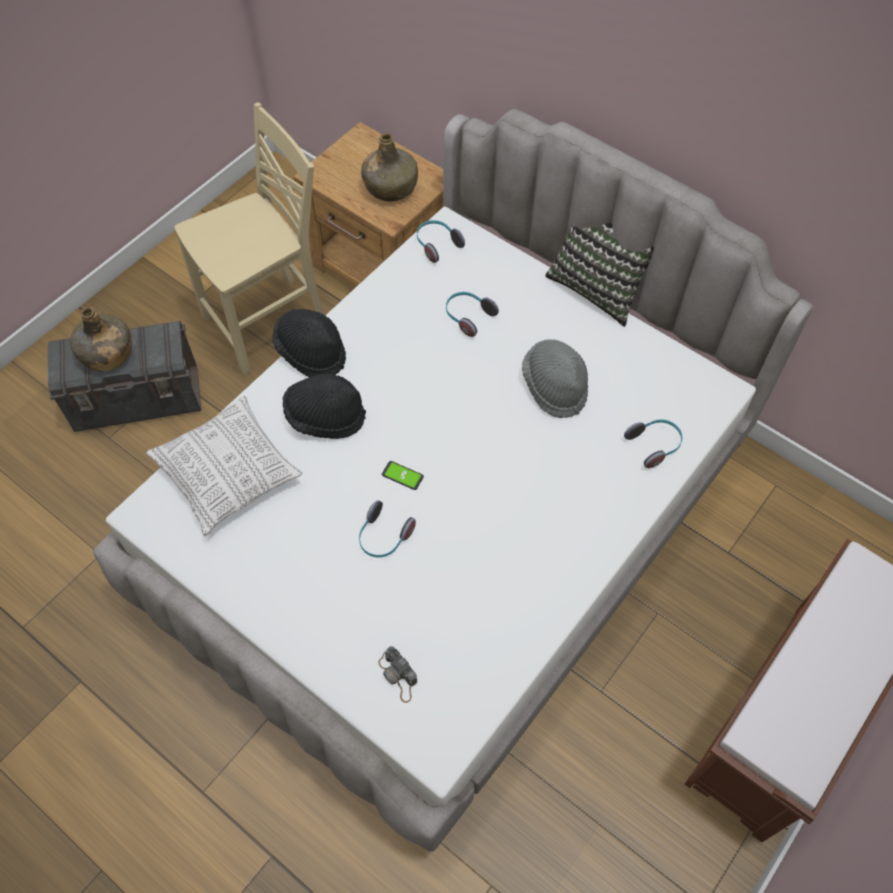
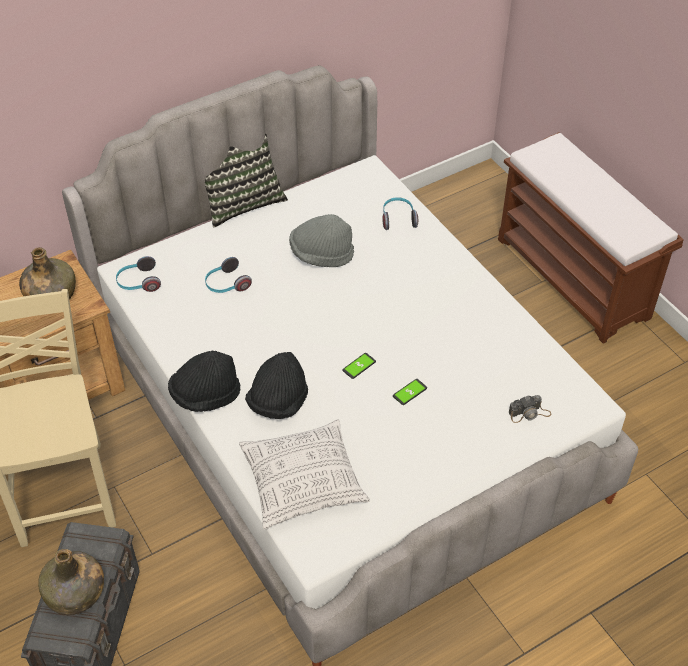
camera: 70 degrees left, 10 degrees down
headphones [359,500,416,558] -> phone [393,379,427,405]

